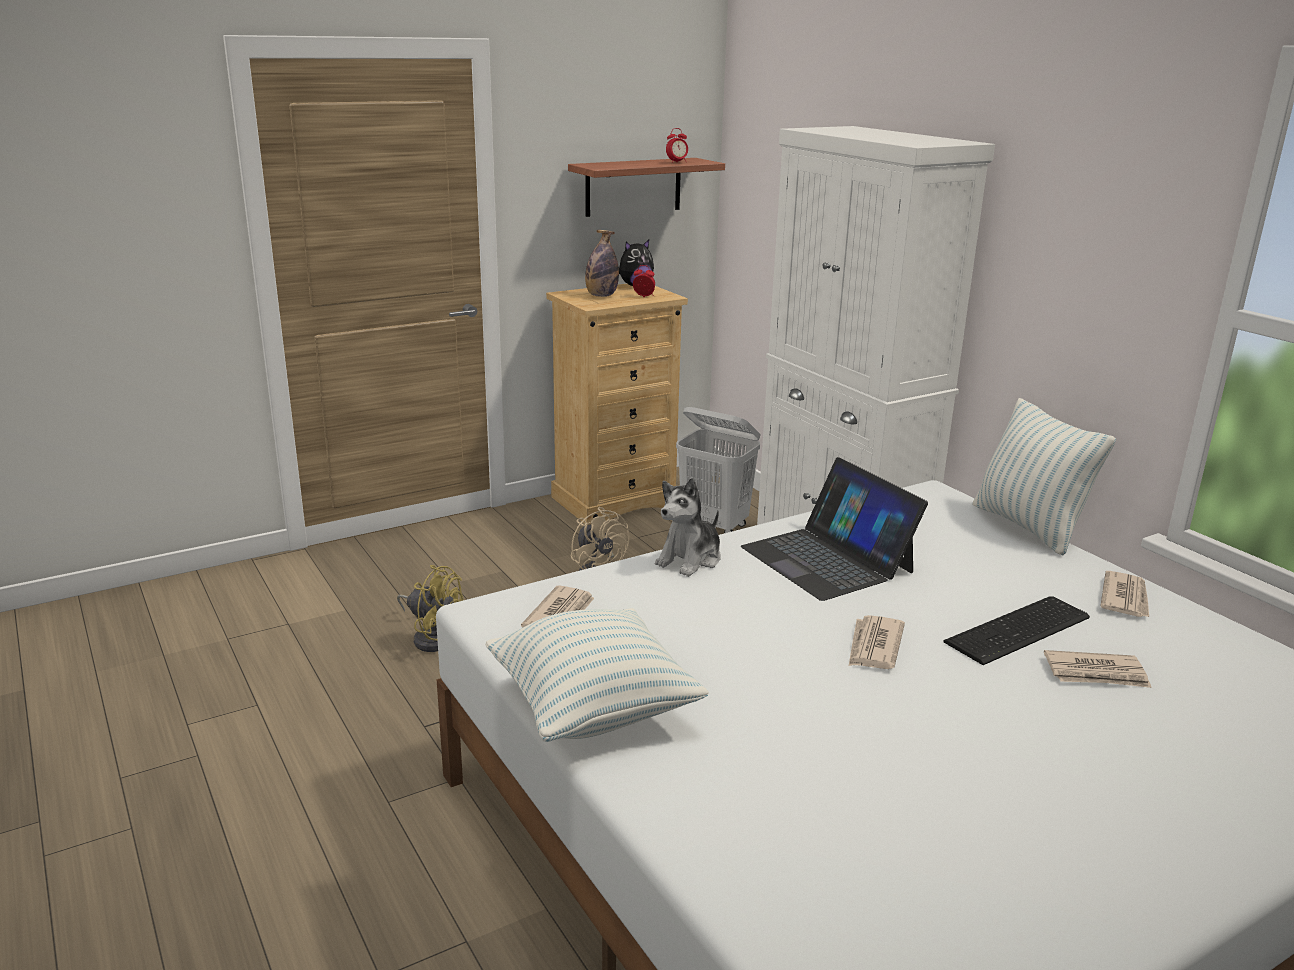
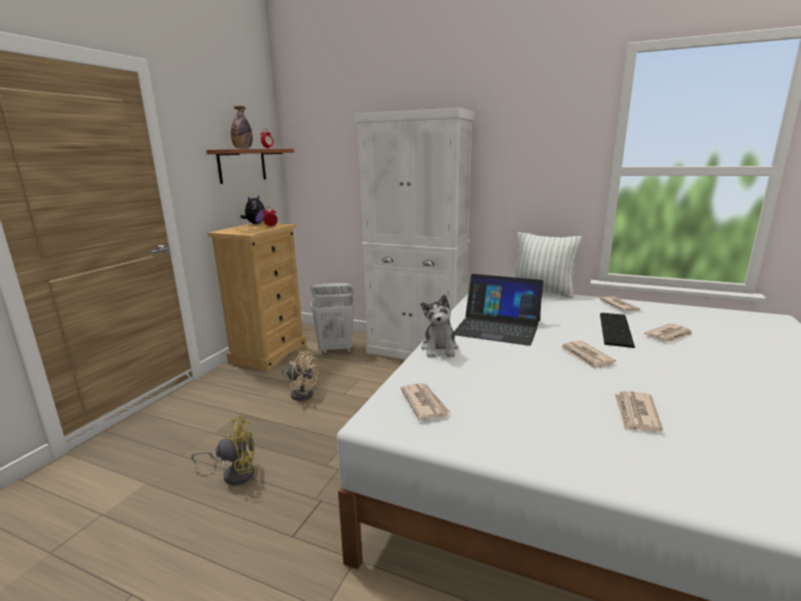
camera: 35 degrees left, 5 degrees down
pillow [485,608,709,742] -> none
bottle [585,230,619,297] -> bottle moved to [231,106,253,149]
none -> newspaper [614,391,663,432]

